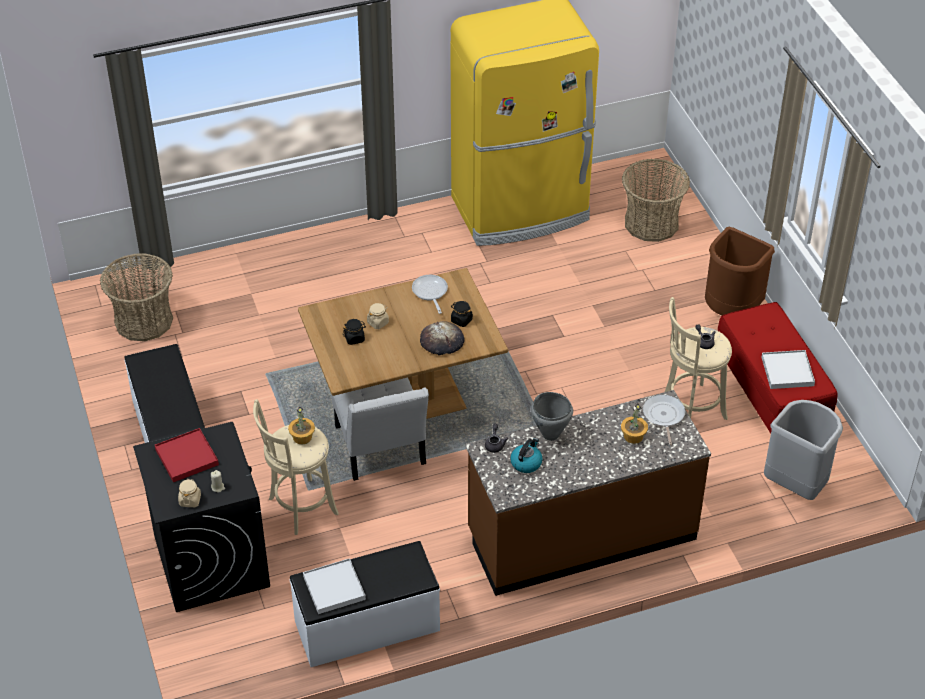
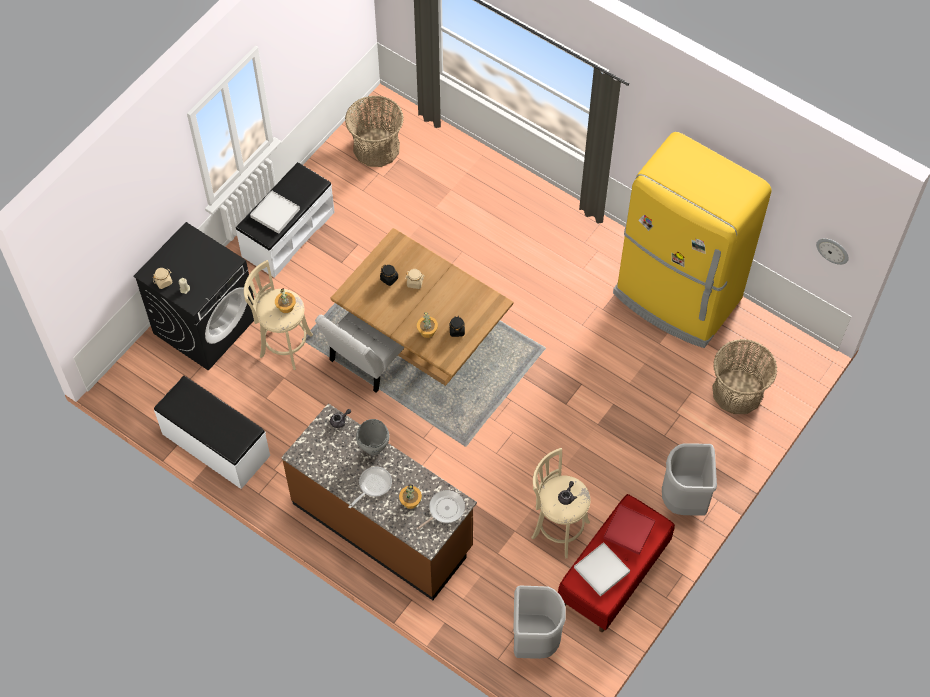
camera: 55 degrees right, 15 degrees up
red tray [155,428,219,482] -> red tray moved to [603,504,656,555]
white tray [303,558,366,614] -> white tray moved to [250,190,300,234]
frying pan [412,275,448,314] -> frying pan moved to [348,467,392,508]
bread [420,321,465,355] -> potted plant [417,312,438,338]
kettle [510,438,542,473] -> none
brown trash can [705,227,775,315] -> grey trash can [662,443,717,516]
none -> wall clock [816,238,849,265]

